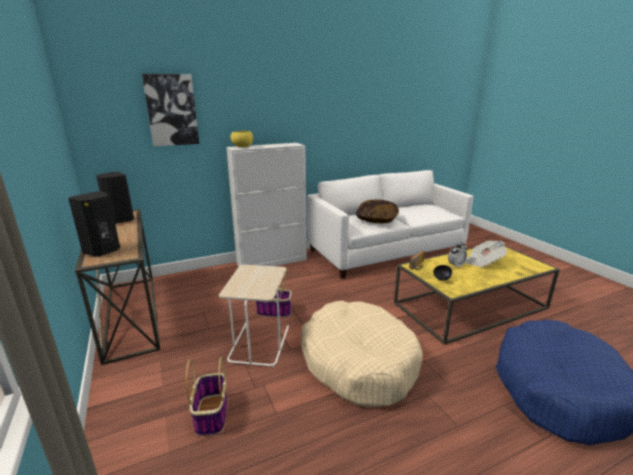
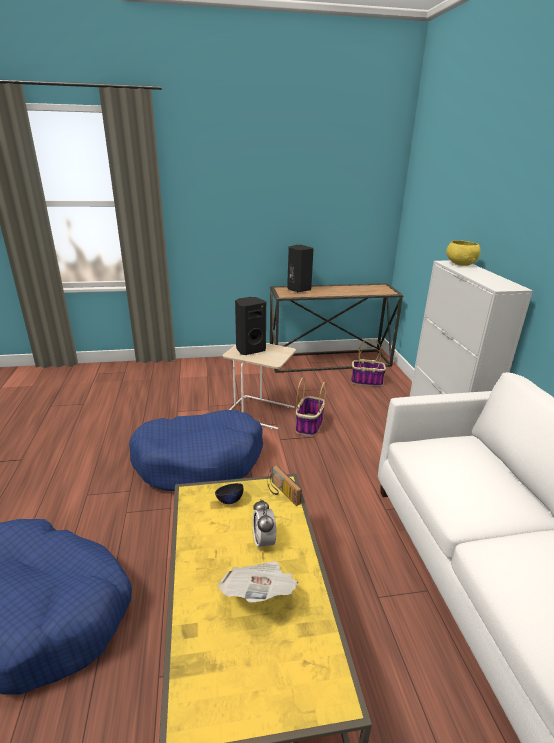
camera: 105 degrees right, 5 degrees up
black speaker [96,172,134,224] -> black speaker moved to [235,297,266,355]
picture [142,74,199,146] -> none
basket [186,357,227,436] -> basket moved to [351,339,386,386]
beige dog bed [301,301,423,407] -> blue dog bed [129,410,263,491]
pillow [356,200,399,223] -> none

